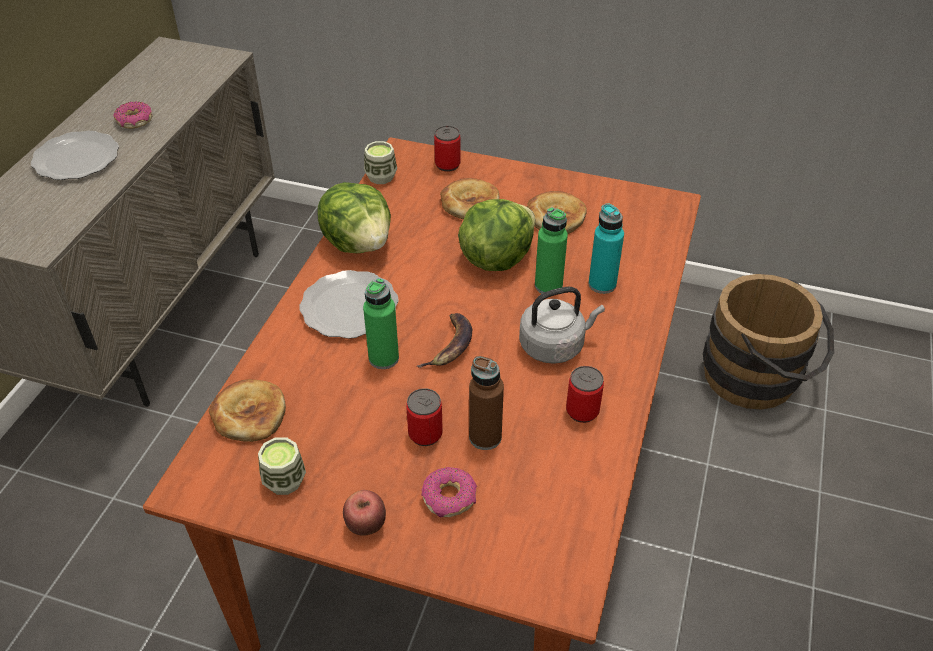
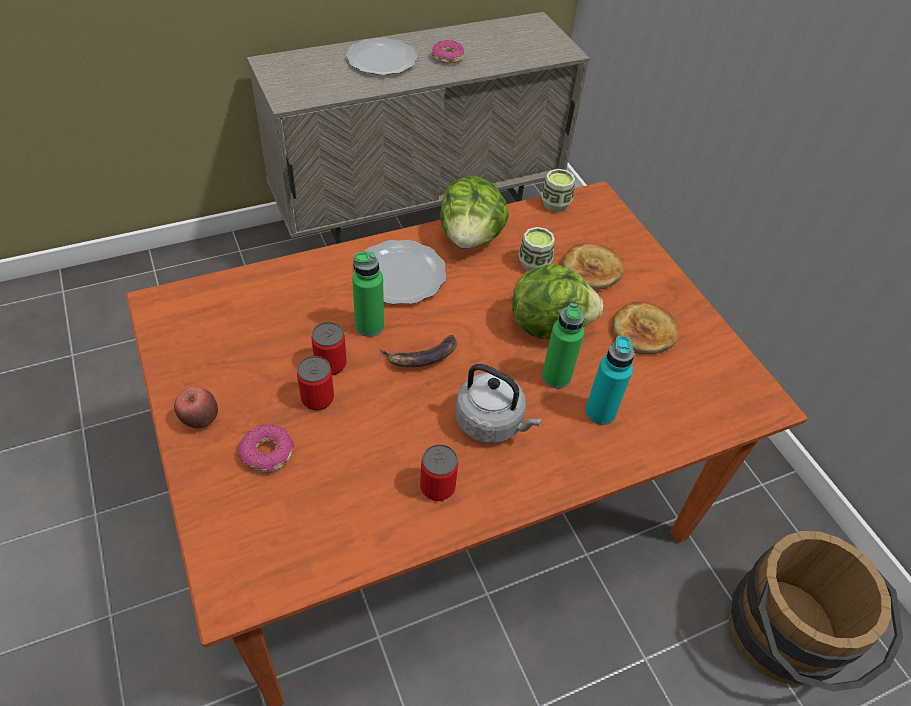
camera: 45 degrees right, 5 degrees up
bread [209,379,286,442] -> none
cup [258,437,306,495] -> cup moved to [518,227,555,271]
can [434,126,461,172] -> can moved to [311,322,347,375]
brown bottle [469,356,504,450] -> none

